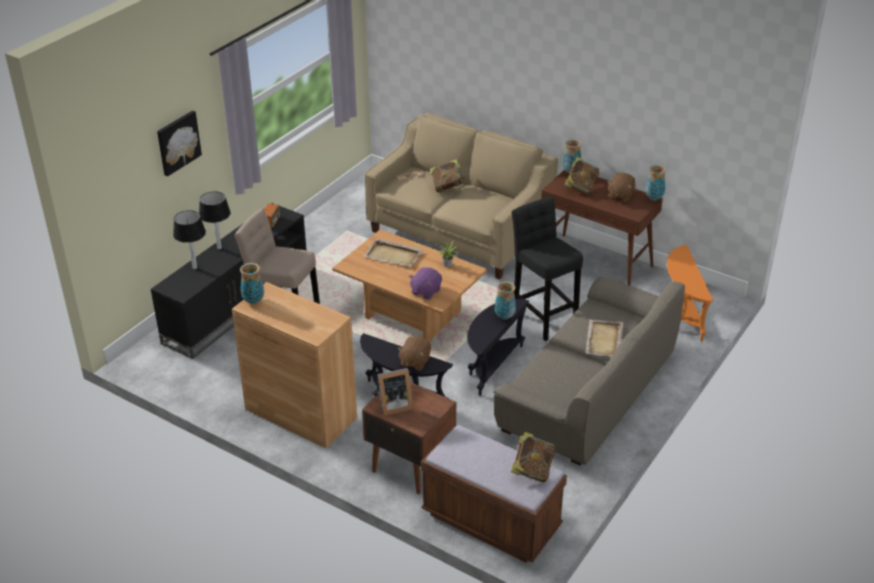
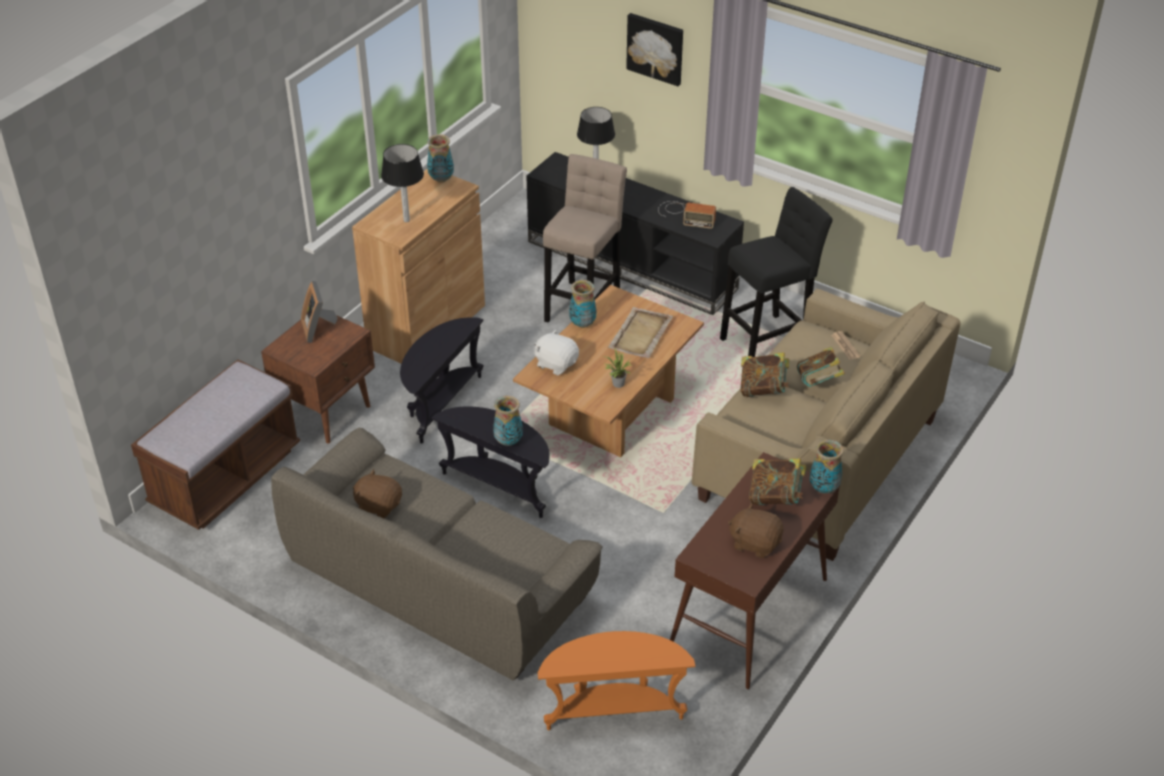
camera: 90 degrees right, 5 degrees up
table lamp [199,191,231,249] -> table lamp moved to [381,144,424,222]
brown plush toy [397,336,431,371] -> brown plush toy moved to [353,469,402,518]
purple plush toy [409,267,442,300] -> white plush toy [534,330,579,376]
book [511,432,555,482] -> book moved to [740,352,790,397]
black stool [512,197,583,341] -> black stool moved to [720,187,832,357]
beige tray [586,320,623,357] -> none
vase [645,165,666,201] -> vase moved to [569,280,597,328]

